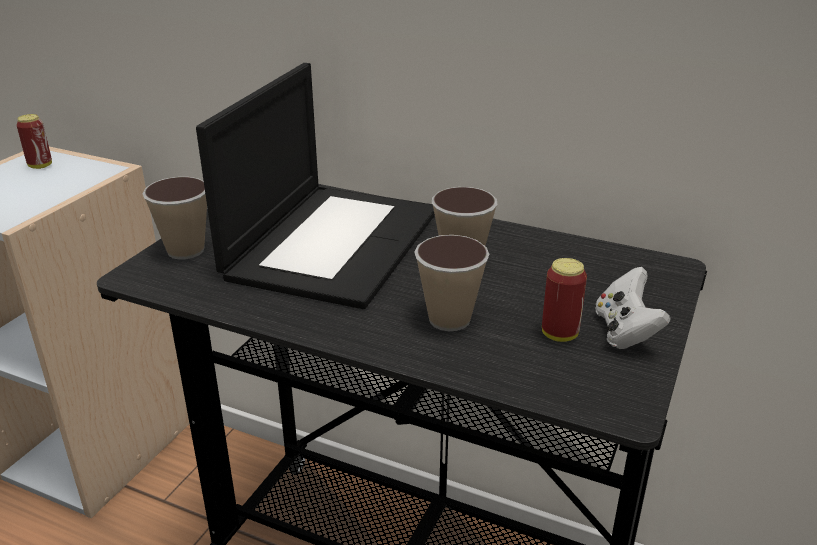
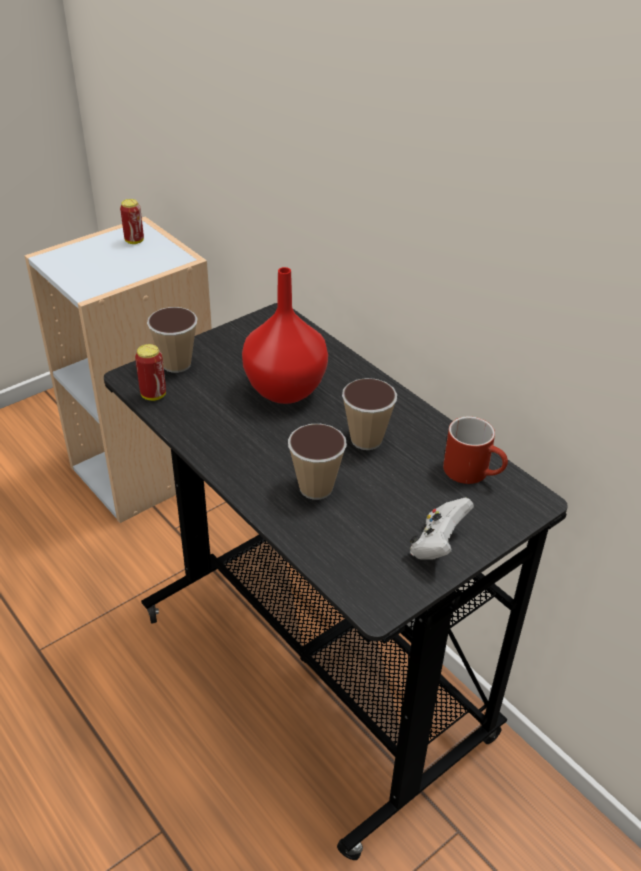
camera: 25 degrees right, 10 degrees up
laptop [196,63,435,309] -> red vase [242,267,328,404]
can [542,258,587,342] -> can moved to [135,344,166,401]
none -> red mug [443,416,508,484]

